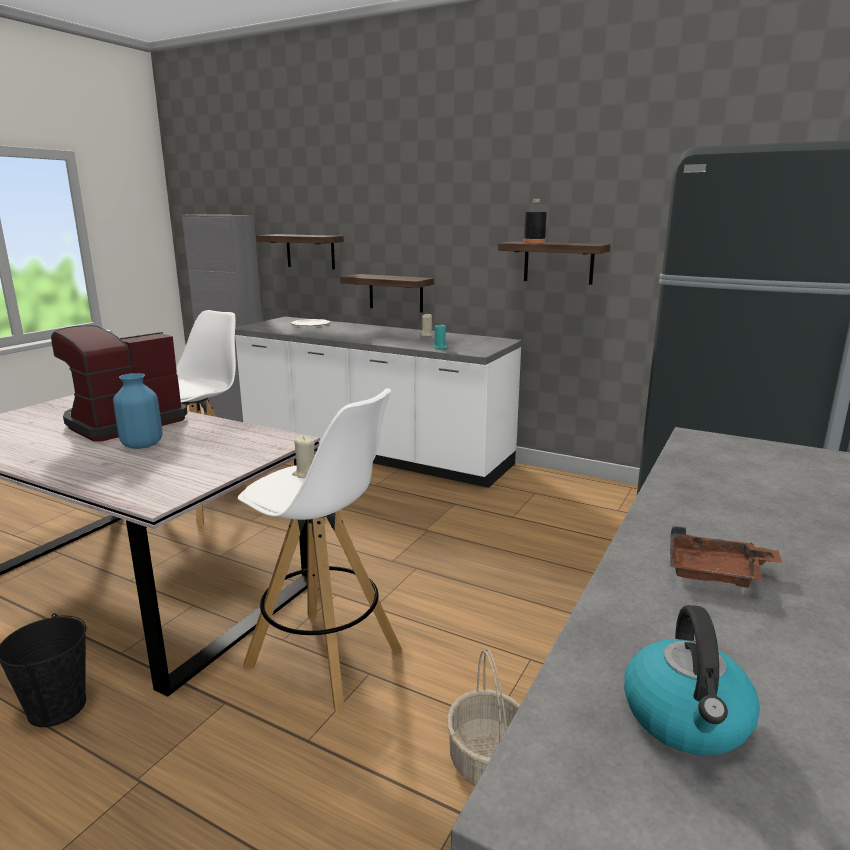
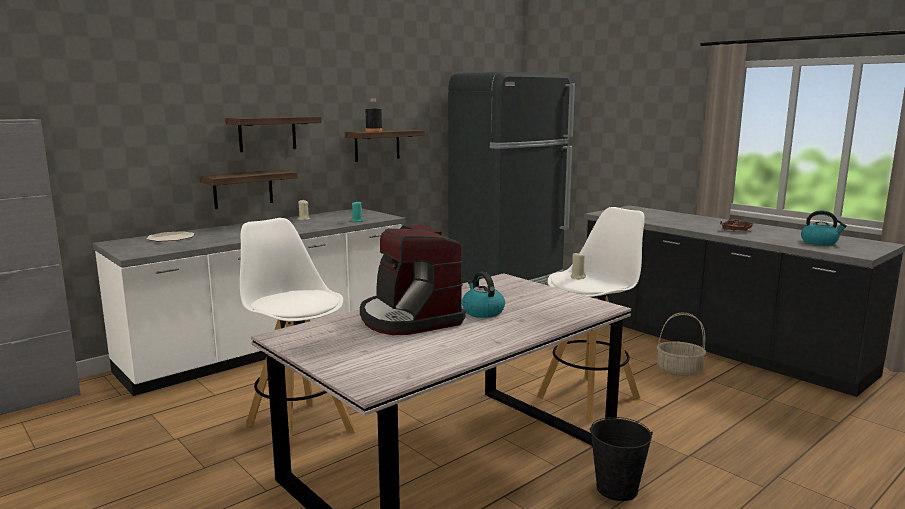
camera: 70 degrees left, 5 degrees down
blue vase [113,373,162,449] -> kettle [462,272,505,318]
shelf [256,234,344,269] -> shelf moved to [225,116,322,152]

